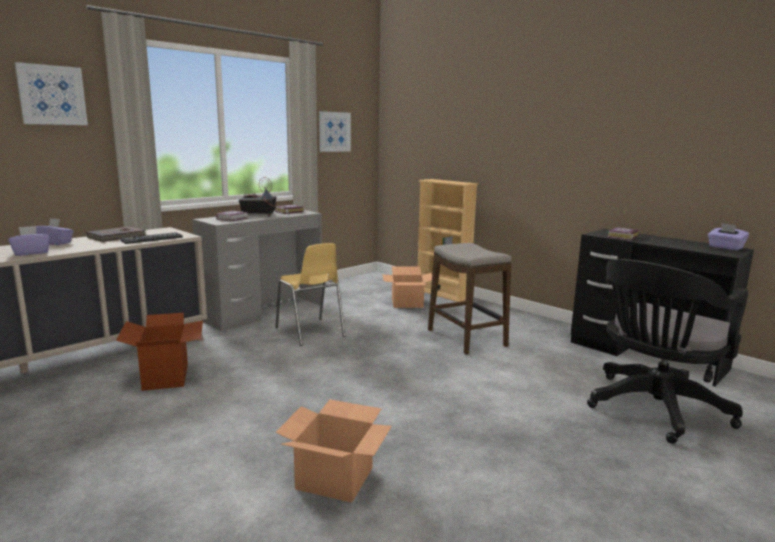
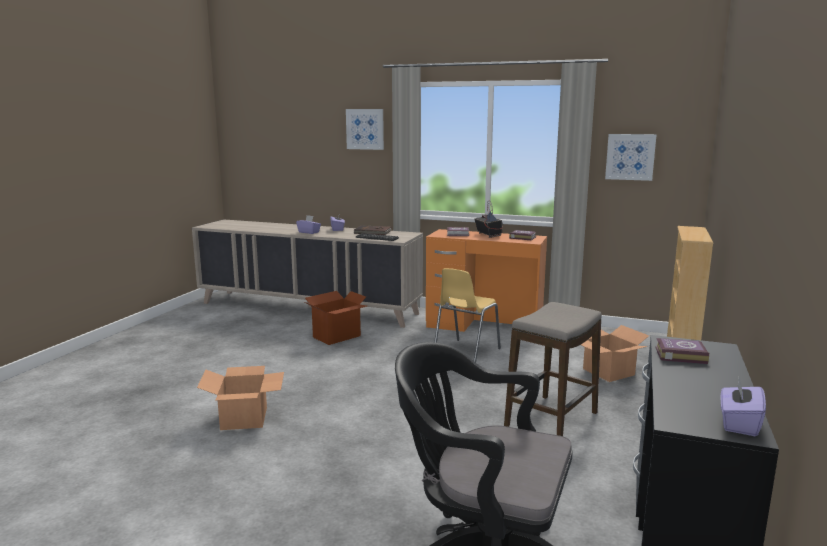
camera: 65 degrees right, 0 degrees up
grey desk [192,210,322,331] -> orange desk [426,229,547,332]

